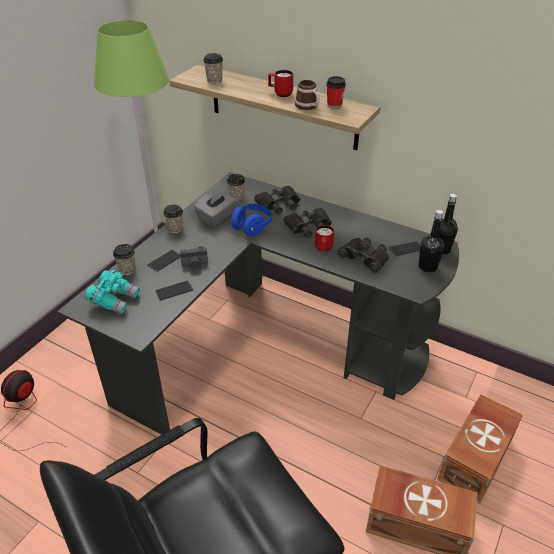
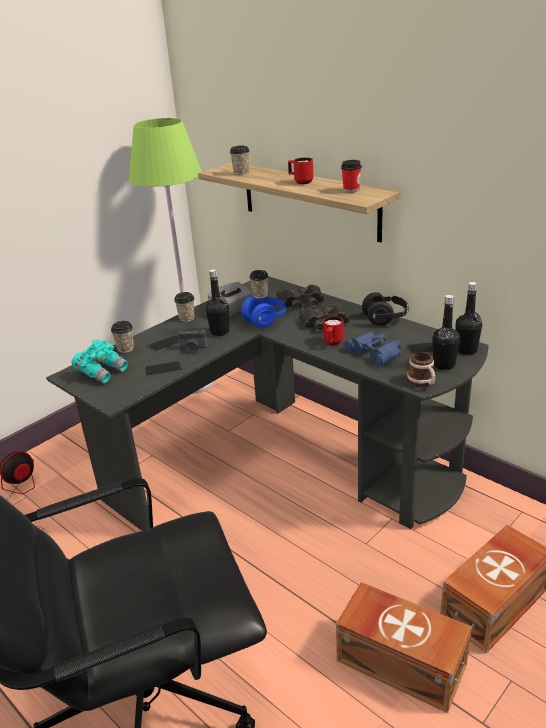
camera: 15 degrees right, 10 degrees down
mug [295,80,319,110] -> mug moved to [407,352,435,387]
black binoculars [337,238,389,273] -> blue binoculars [345,331,401,367]
none -> black bottle [205,269,229,336]
none -> black headphones [362,292,409,326]

